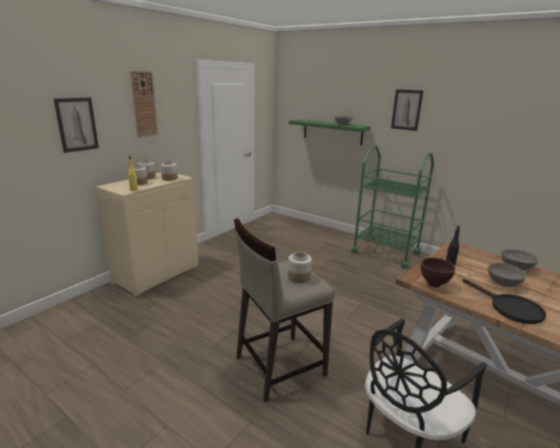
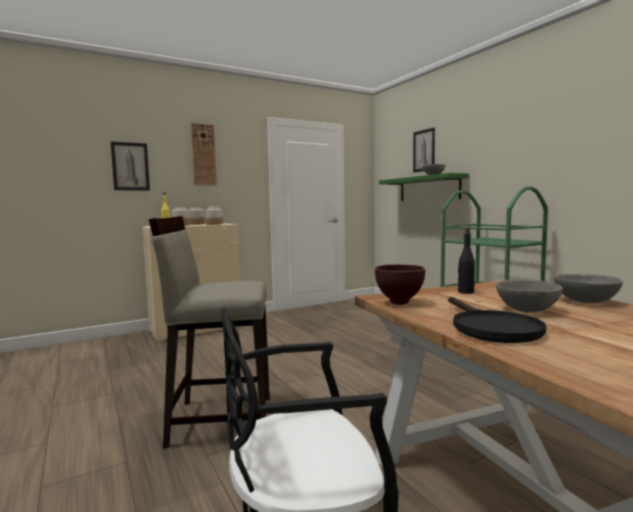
camera: 25 degrees right, 15 degrees down
jar [288,252,312,283] -> none
picture [391,89,423,131] -> picture moved to [413,128,435,173]

